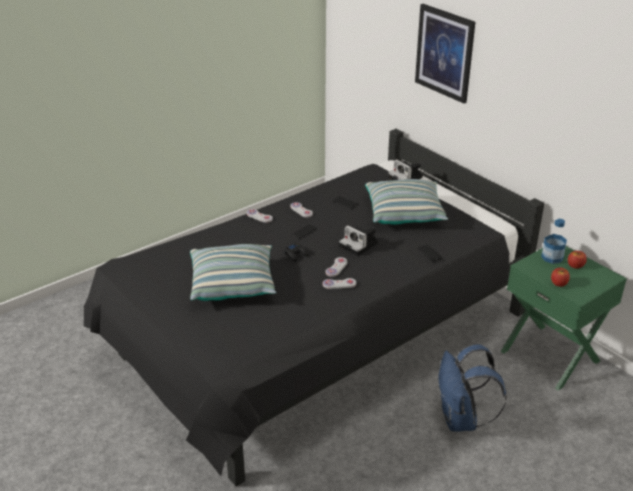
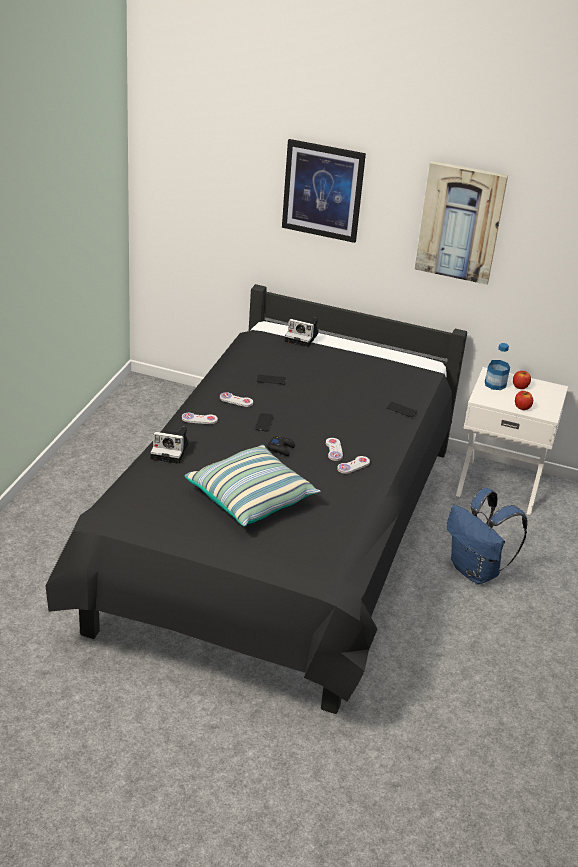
camera: 35 degrees left, 0 degrees up
camera [339,225,378,256] -> camera moved to [150,427,189,464]
pillow [365,179,448,224] -> none
green nightstand [501,246,627,390] -> white nightstand [456,367,568,515]
none -> picture [415,161,508,285]

